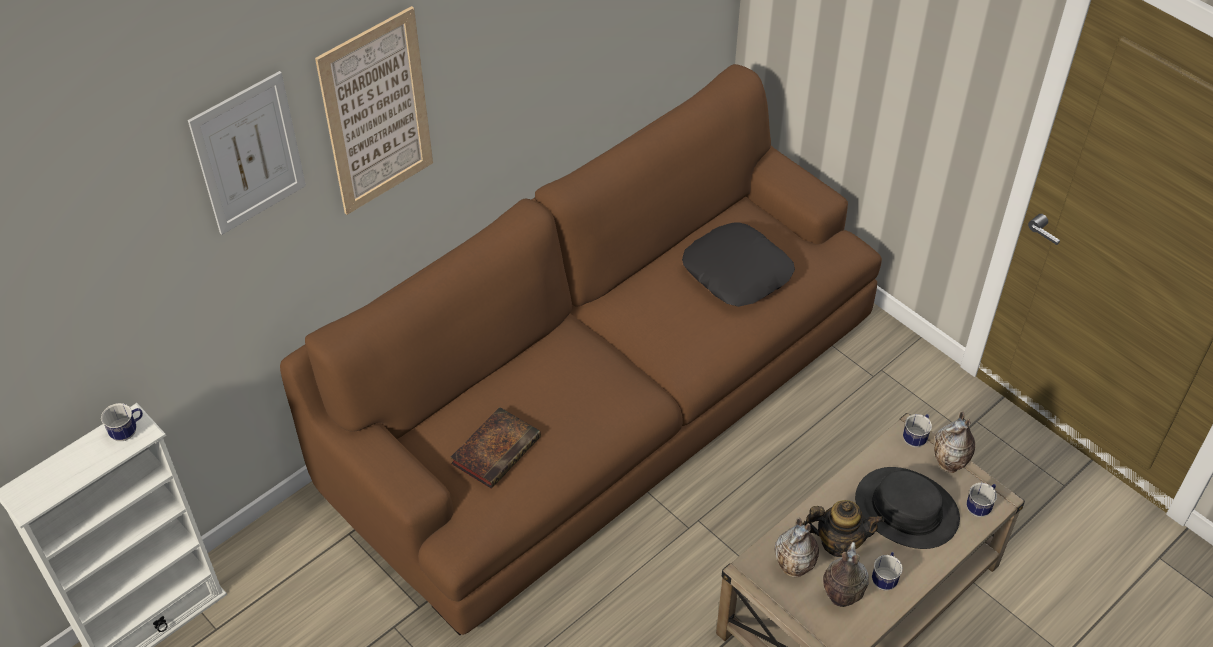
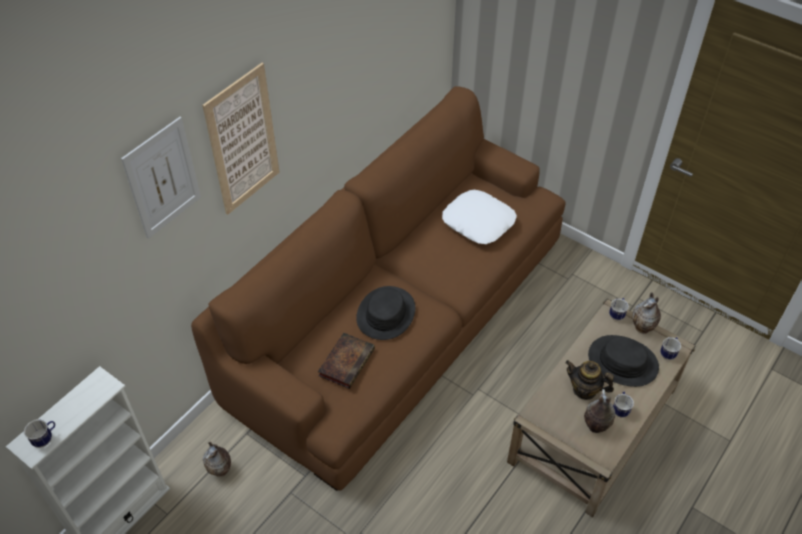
camera: 10 degrees left, 0 degrees up
mug [101,403,143,441] -> mug moved to [24,419,55,448]
black pillow [682,223,795,307] -> white pillow [442,190,517,244]
vase [774,517,819,577] -> vase moved to [203,442,231,477]
teapot [803,500,884,557] -> teapot turned 150 degrees counterclockwise [565,360,614,400]
none -> black hat [356,286,415,340]

